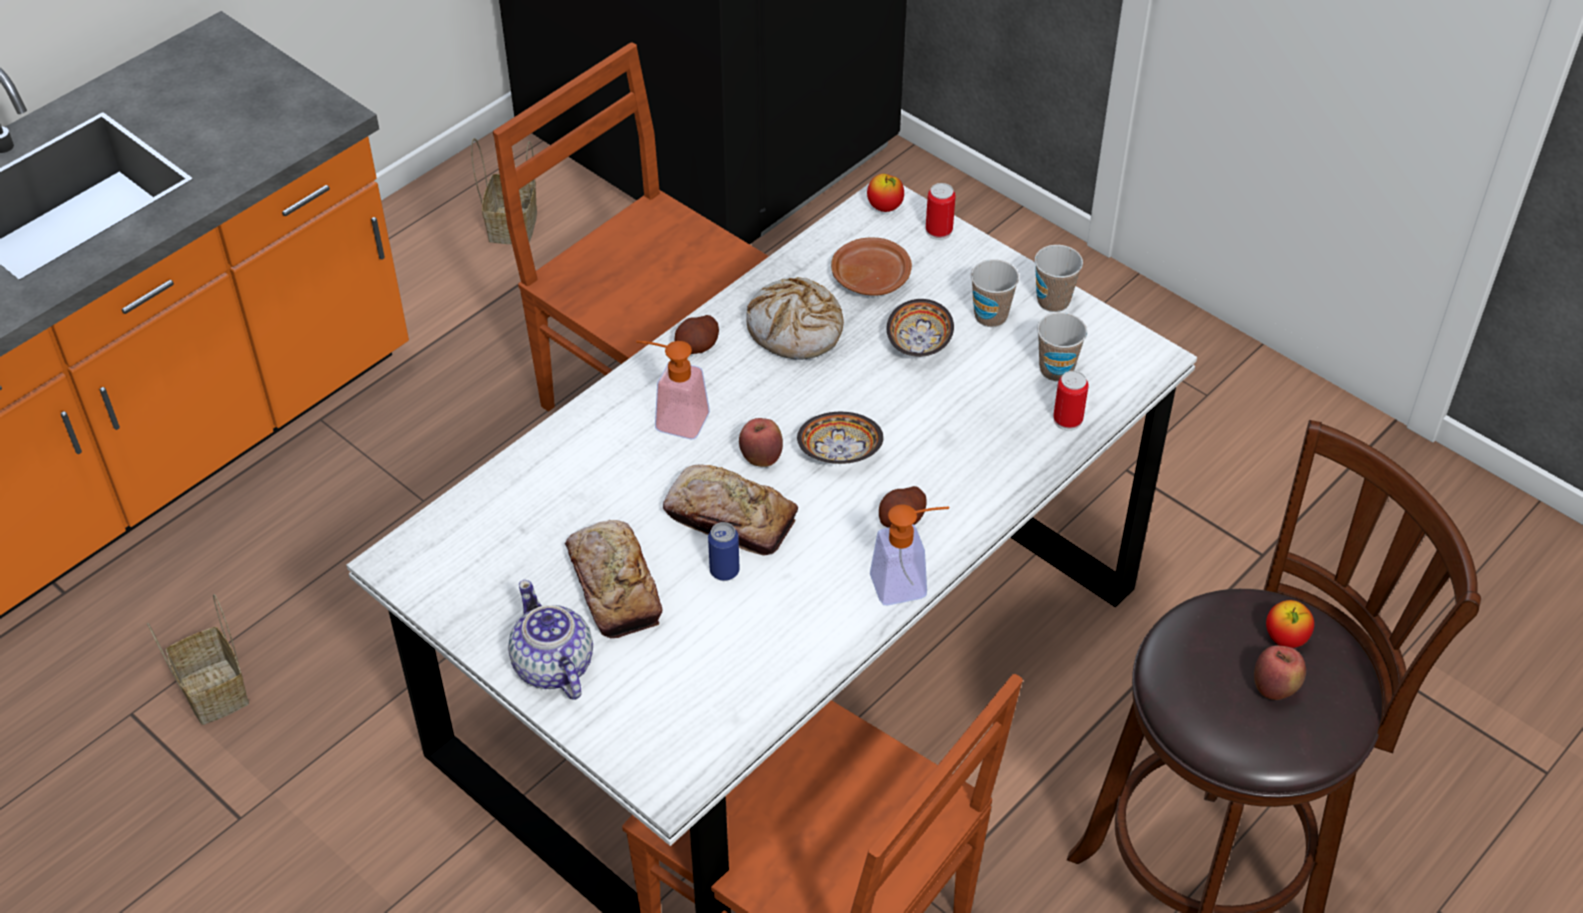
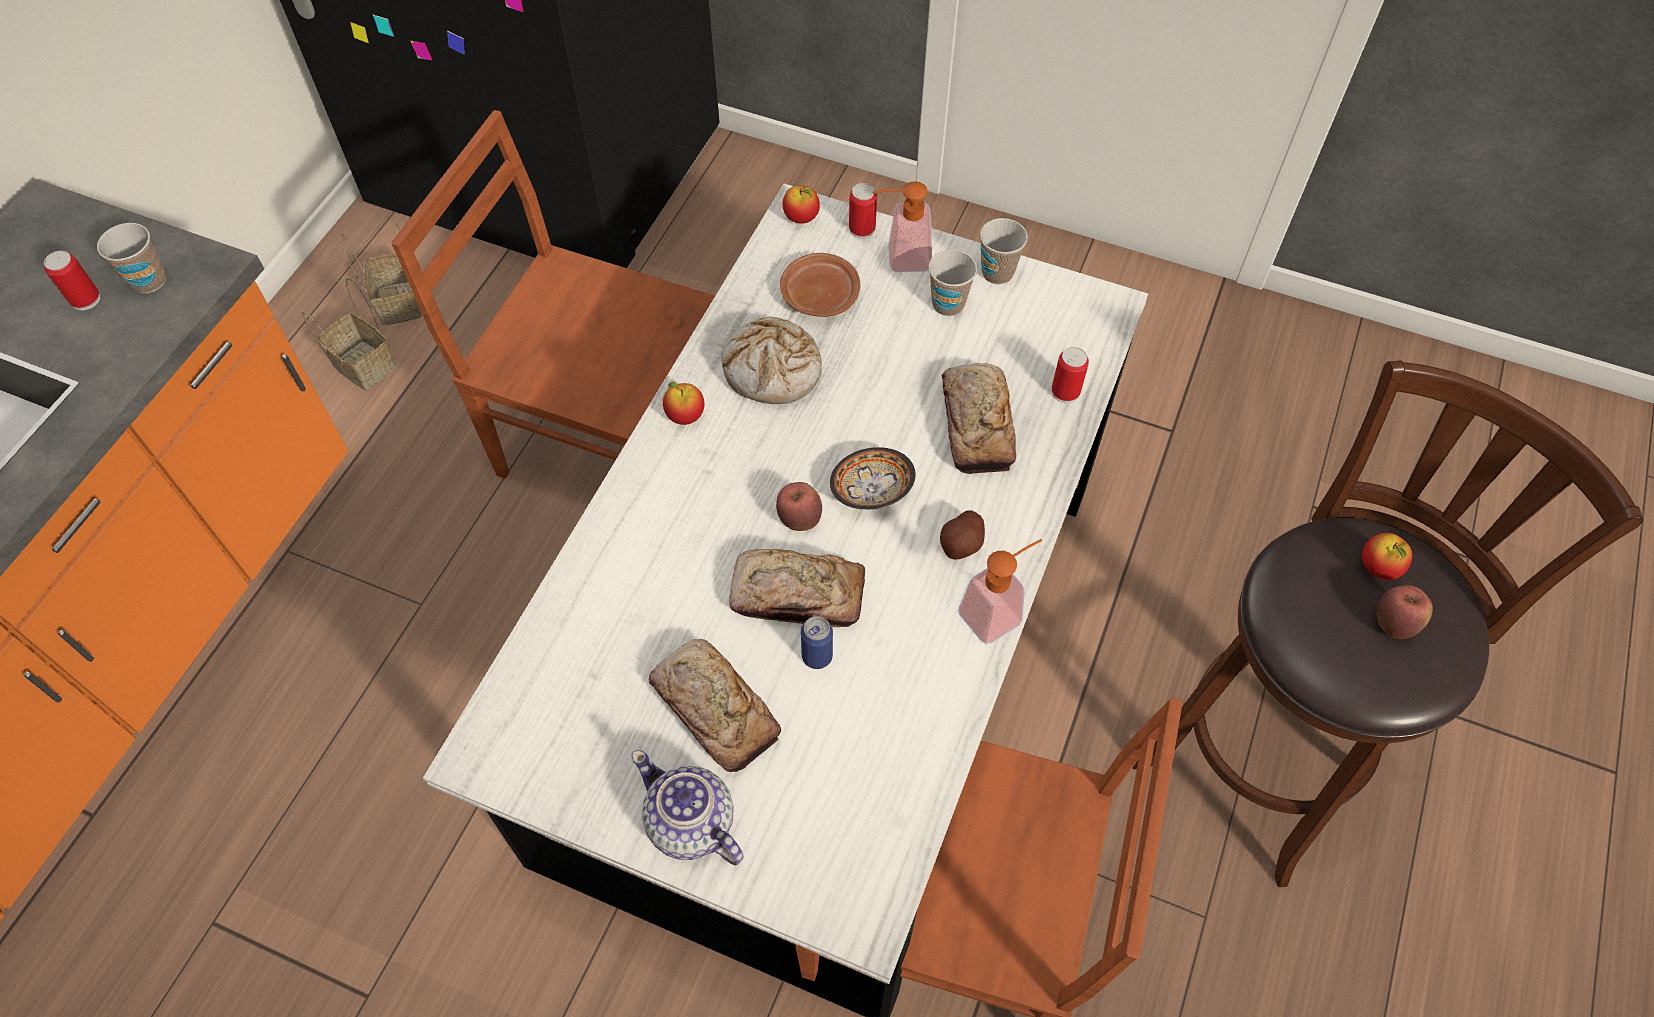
camera: 20 degrees left, 10 degrees up
basket [147,594,249,725] -> basket moved to [302,278,396,390]
soap dispenser [636,340,710,439] -> soap dispenser moved to [873,181,932,272]
potato [675,315,719,354] -> apple [663,382,704,425]
bowl [887,299,954,357] -> none
cup [1037,312,1087,381] -> cup moved to [97,223,166,293]
none -> can [44,251,100,311]
none -> bread [941,363,1016,474]

